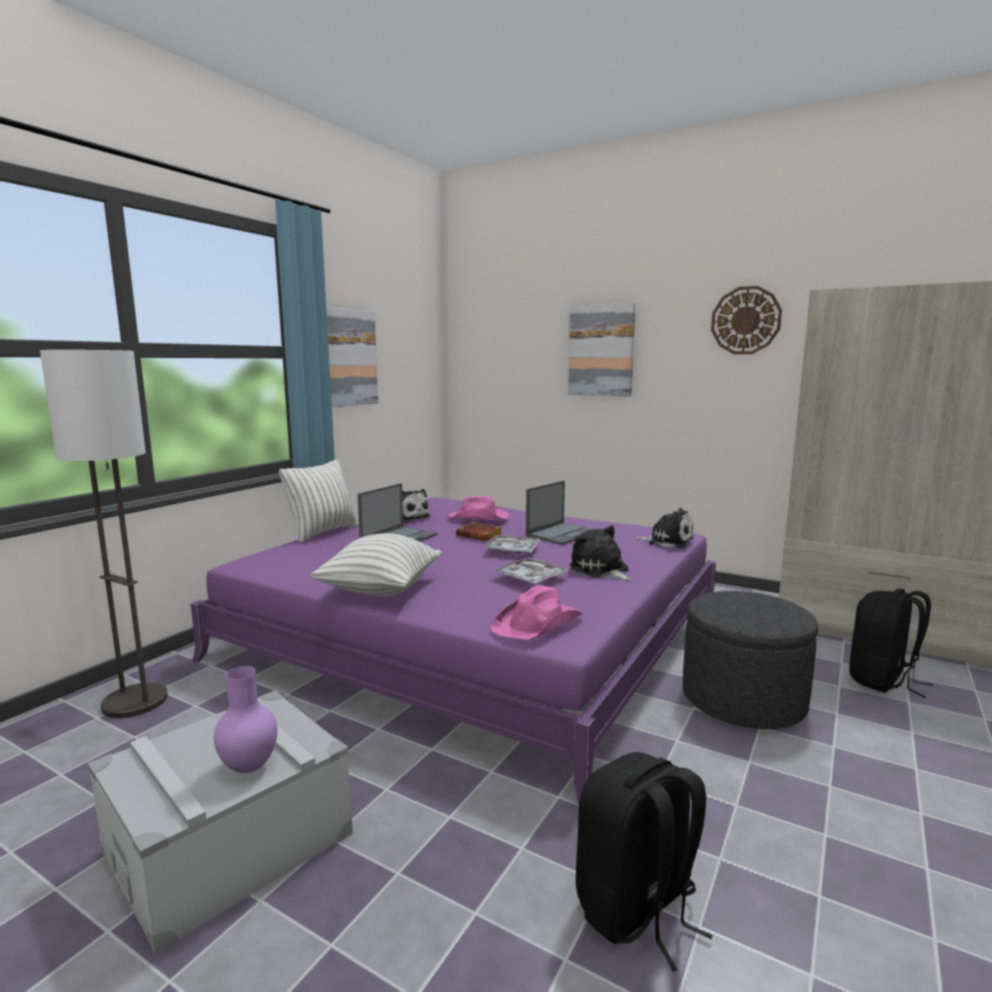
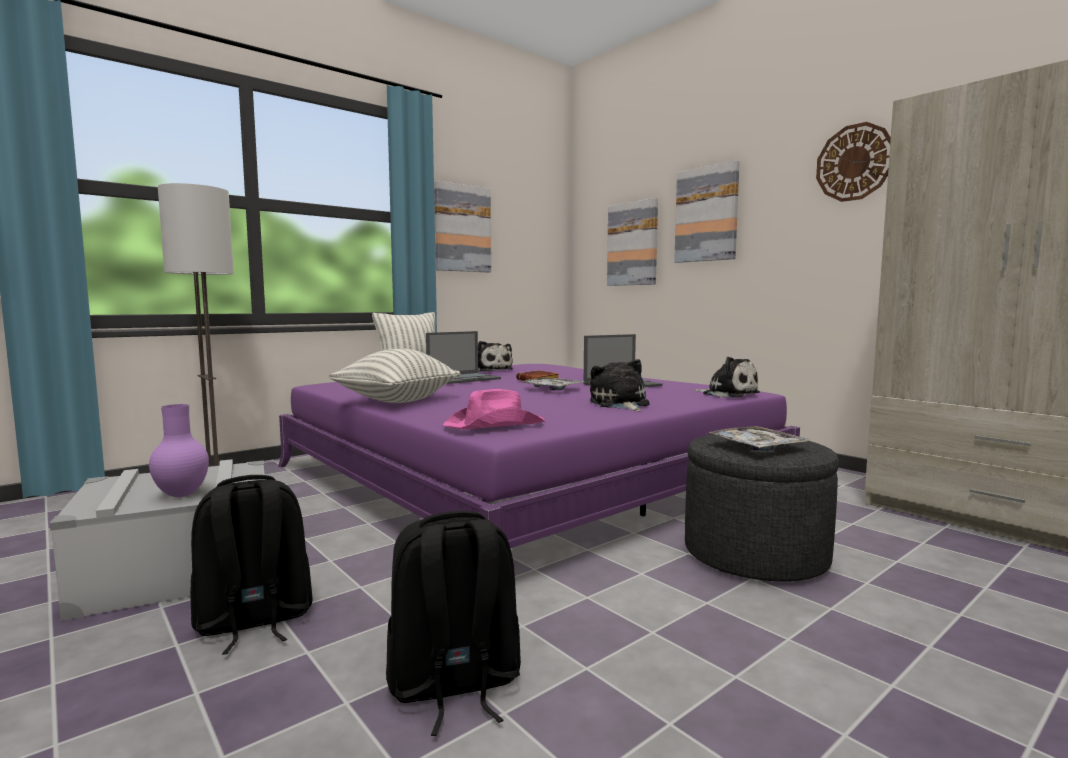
camera: 20 degrees right, 5 degrees down
pink hat [448,496,509,520] -> none
tray [493,558,569,584] -> tray moved to [709,426,811,451]
black backpack [849,589,933,698] -> black backpack moved to [190,475,313,655]
none -> picture [607,198,658,286]

